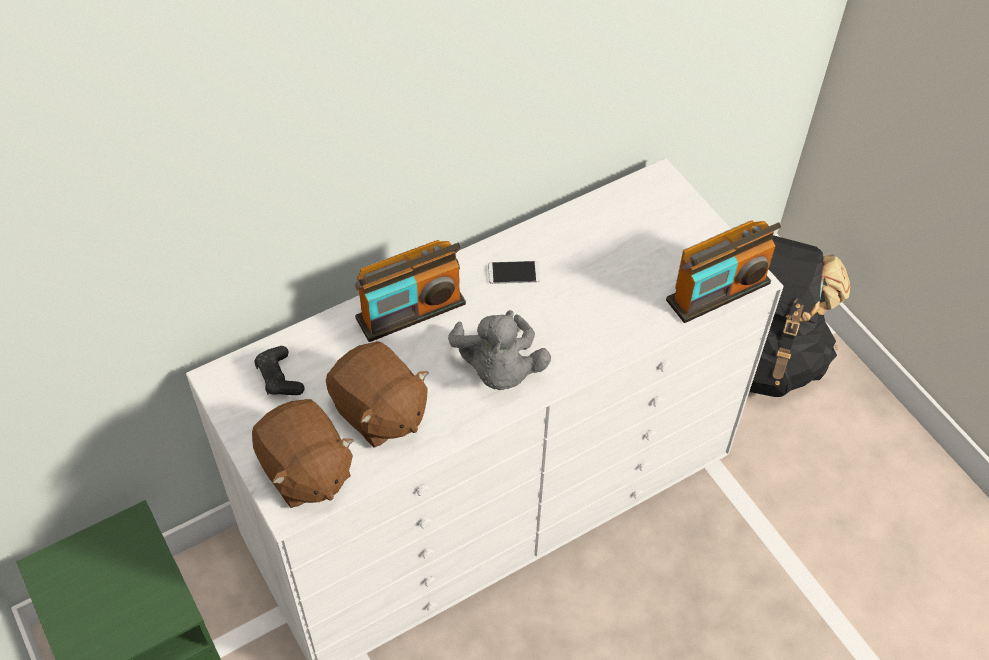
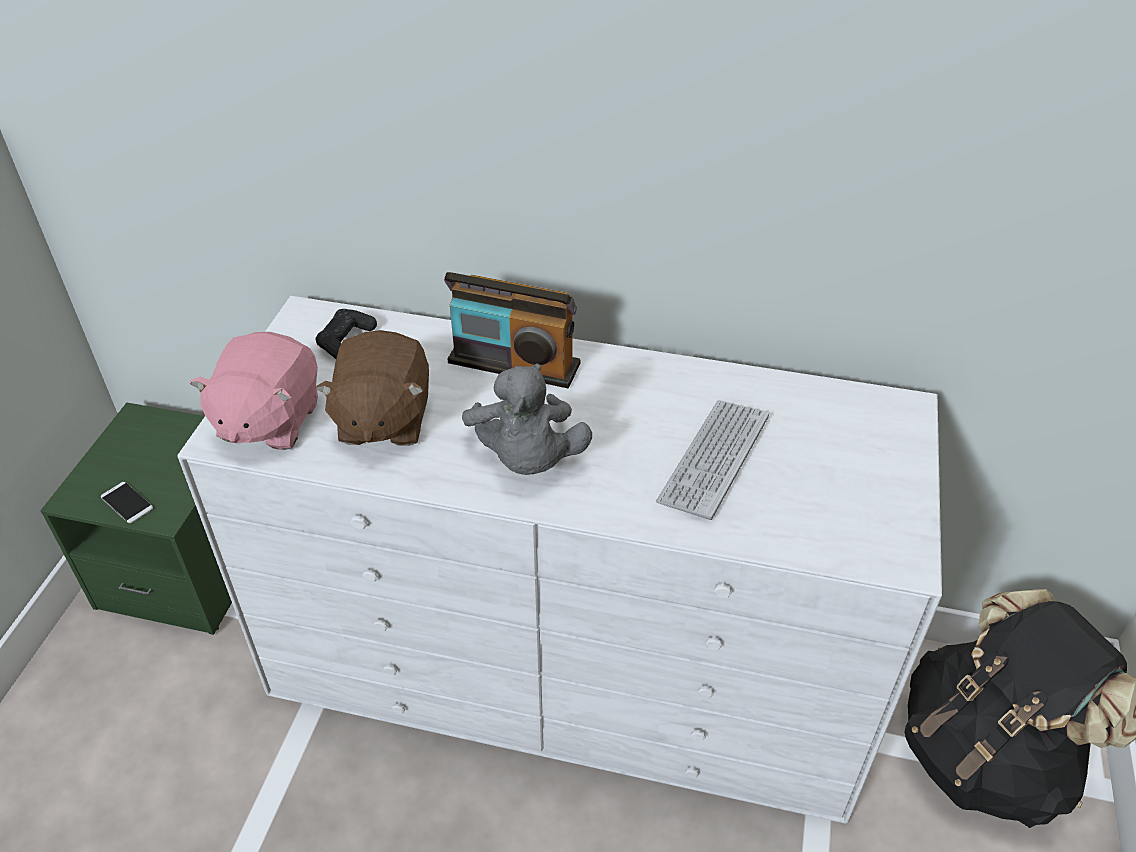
camera: 45 degrees right, 10 degrees down
brown plush toy [252,399,354,508] -> pink plush toy [190,332,318,450]
grey plush toy [448,310,551,390] -> grey plush toy turned 45 degrees counterclockwise [462,364,592,475]
phone [488,261,540,284] -> phone moved to [101,482,153,523]
radio [666,220,781,323] -> none
none -> keyboard [656,400,769,520]

